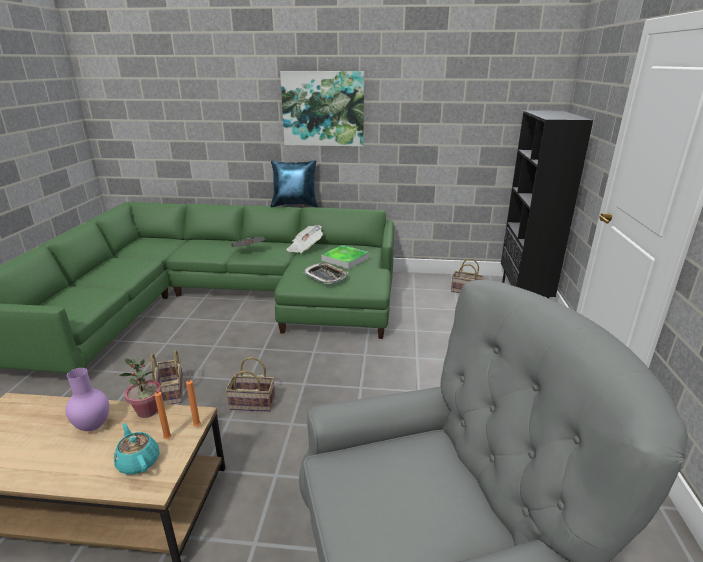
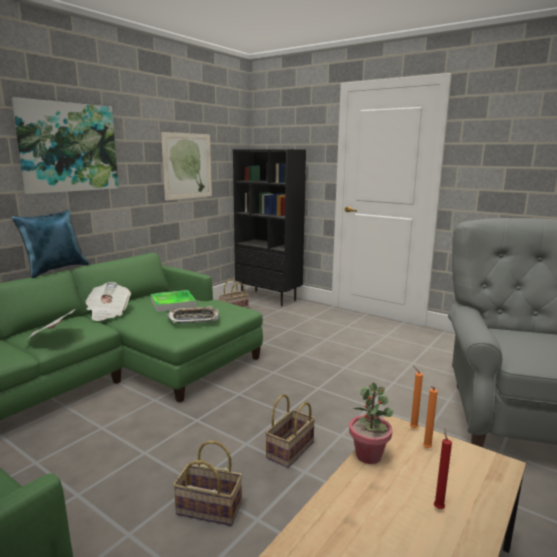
camera: 60 degrees left, 10 degrees down
purple vase [66,368,109,431] -> none
turquoise teapot [114,423,159,474] -> none
none -> picture [161,132,212,201]
none -> red candle [434,428,452,509]

